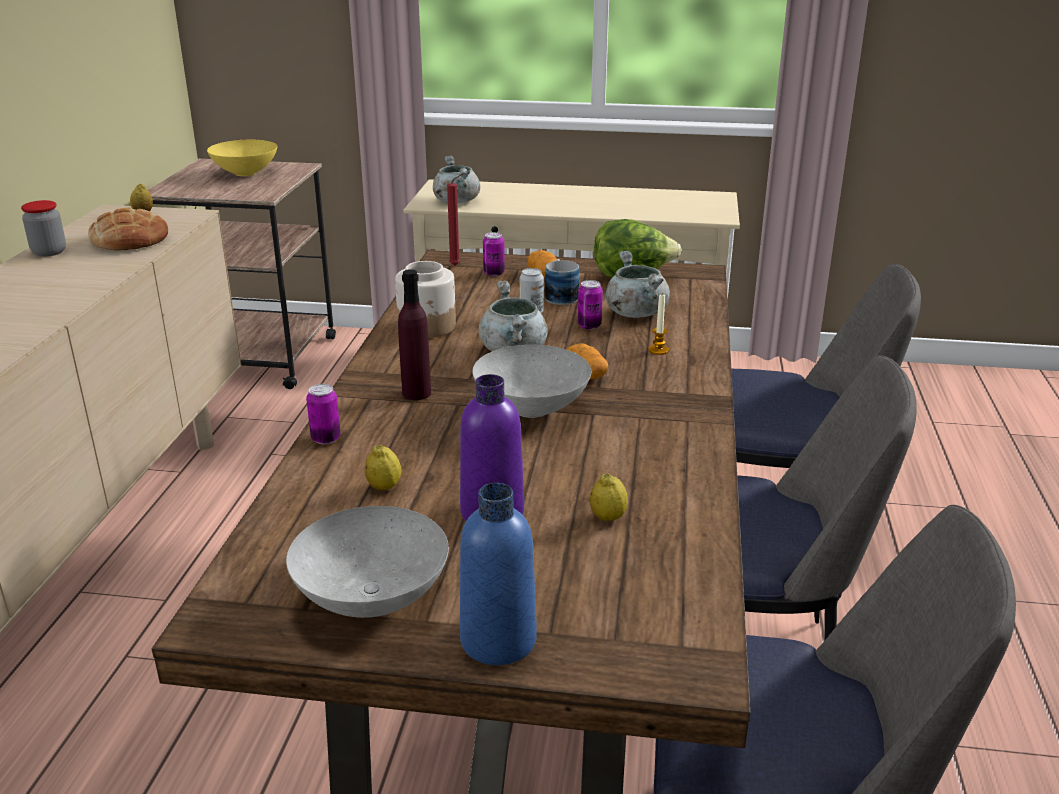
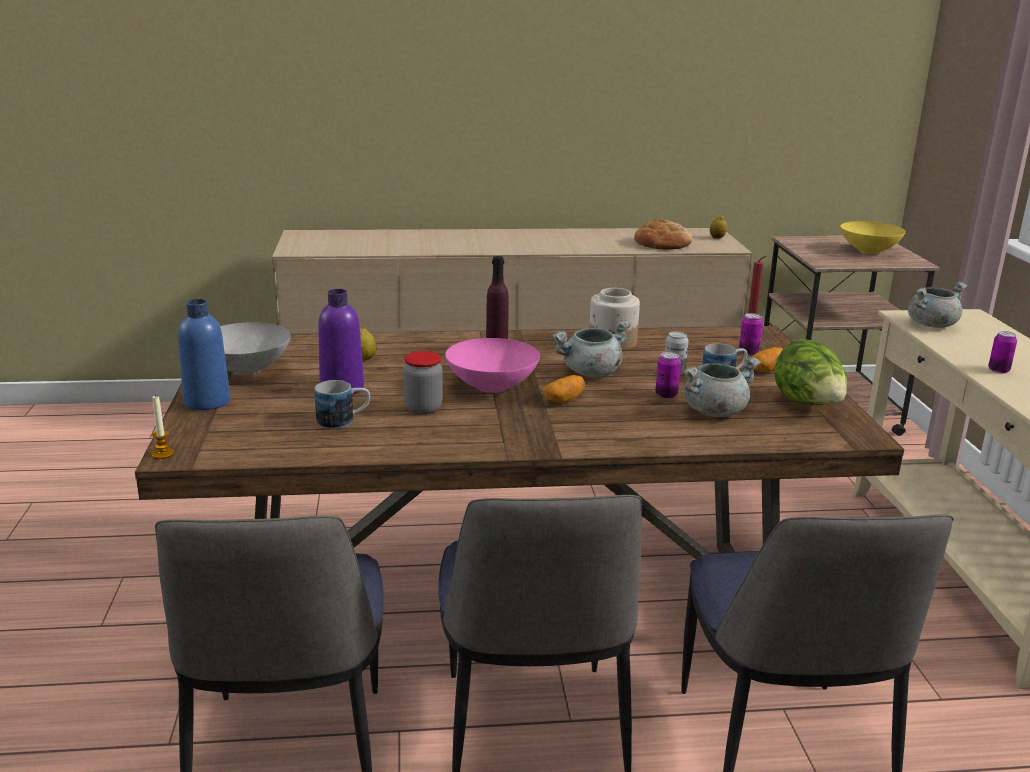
camera: 75 degrees right, 5 degrees down
jar [21,200,66,257] -> jar moved to [403,351,443,415]
can [306,384,341,444] -> can moved to [988,331,1017,373]
grey bowl [472,345,591,418] -> pink bowl [445,338,540,393]
lemon [590,474,628,521] -> mug [315,380,370,429]
candle [648,295,669,355] -> candle moved to [151,395,174,459]

